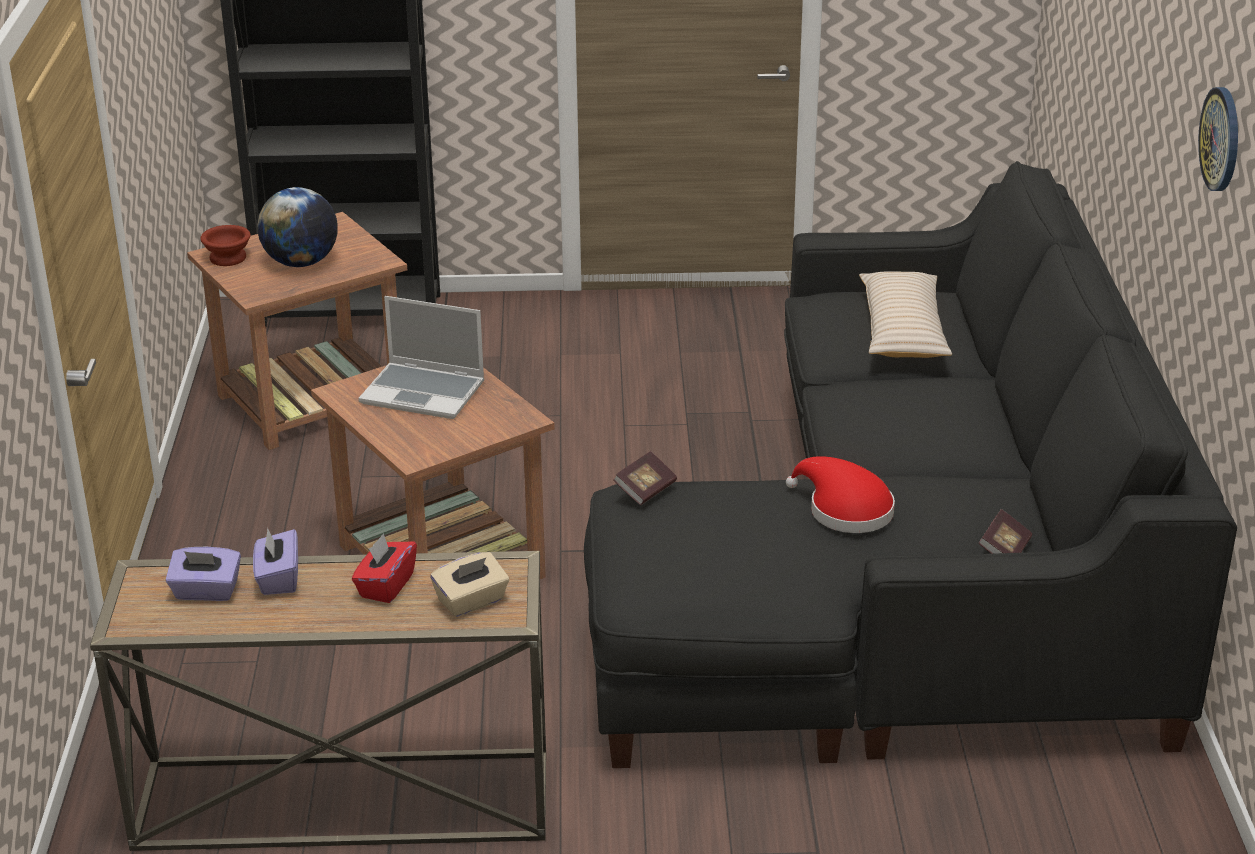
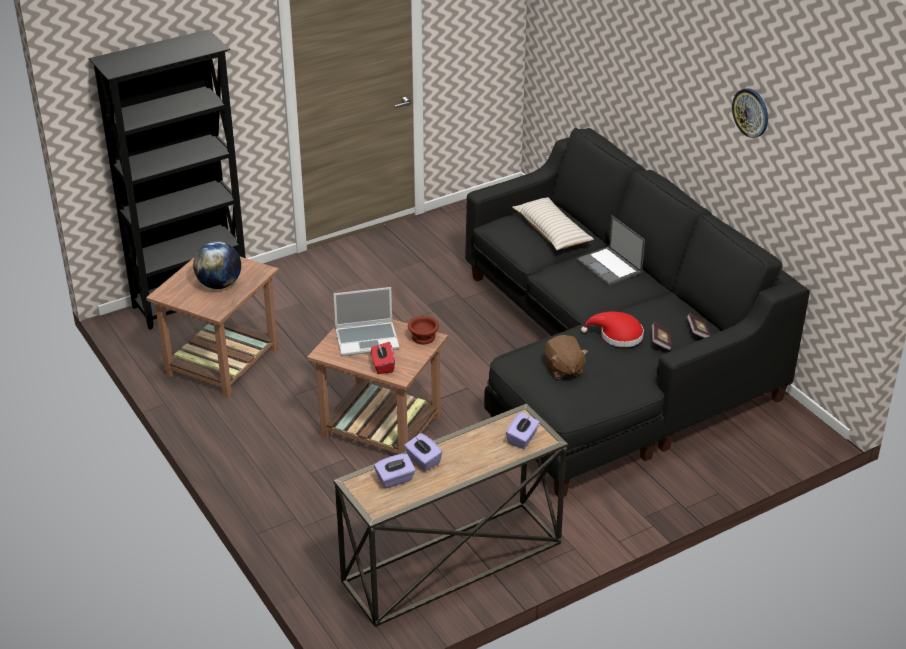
camera: 30 degrees left, 5 degrees up
brown bowl [200,225,251,266] -> brown bowl moved to [408,316,439,344]
red tissue box [352,533,417,603] -> red tissue box moved to [371,342,395,374]
beige tissue box [431,552,509,617] -> purple tissue box [506,412,540,449]
book [613,451,677,505] -> book moved to [652,322,672,350]
none -> brown plush toy [544,335,588,379]
none -> laptop [577,215,645,286]

